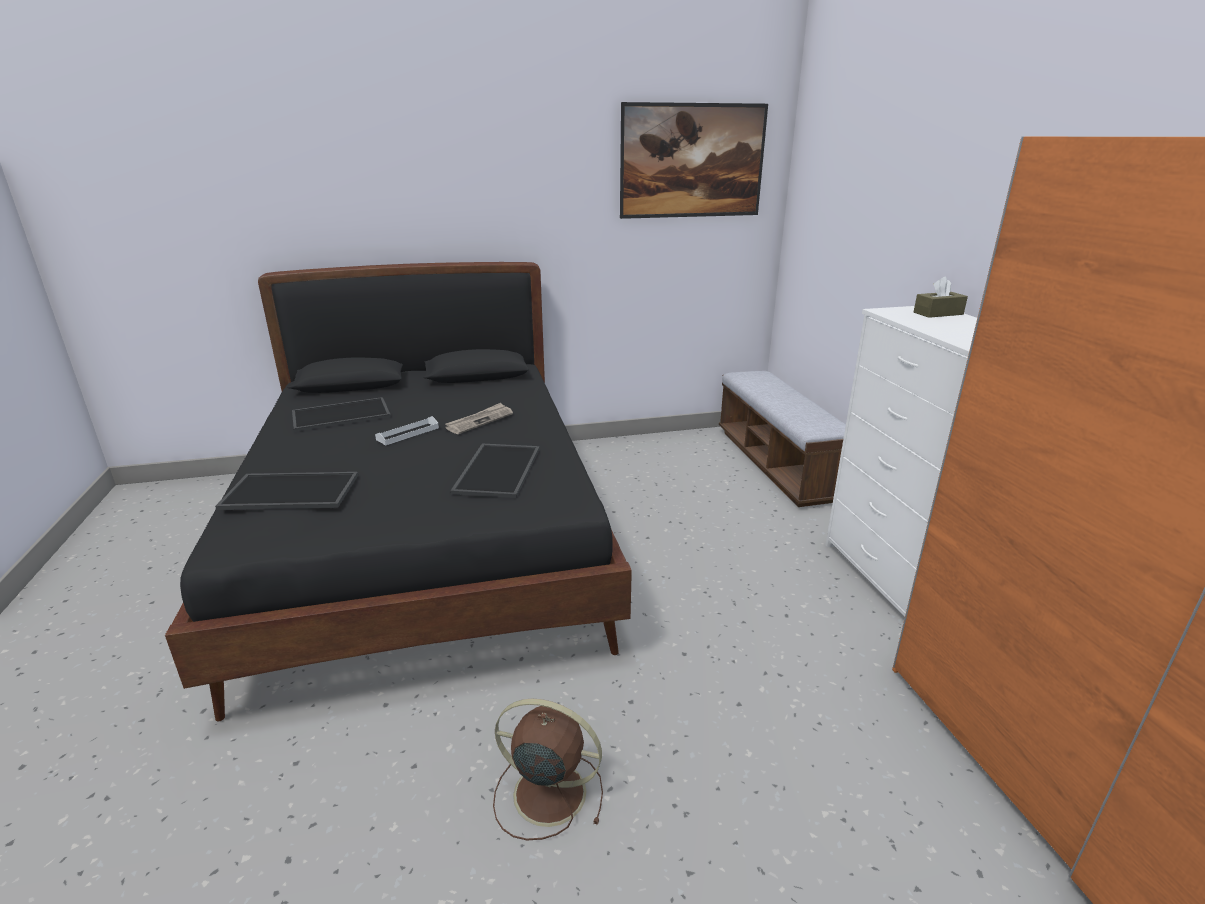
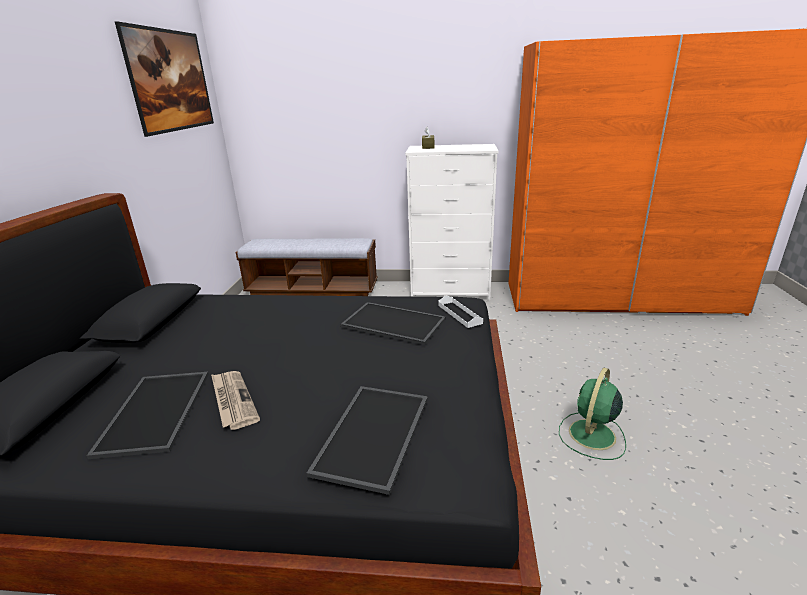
camera: 70 degrees left, 0 degrees up
white tray [375,416,439,445] -> white tray moved to [438,295,483,328]
newspaper [445,403,513,434] -> newspaper moved to [211,371,260,430]
brown fan [493,699,603,840] -> green fan [559,368,626,460]

